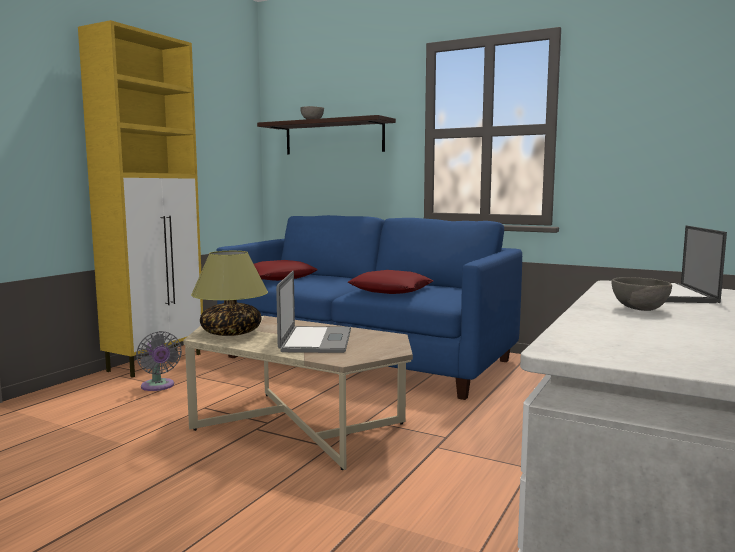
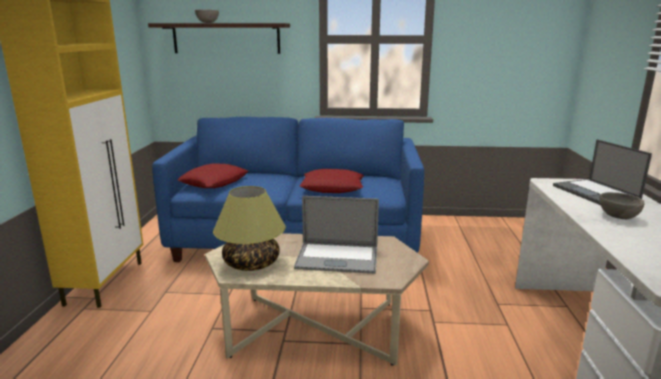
camera: 25 degrees left, 10 degrees up
grey fan [136,331,182,391] -> none
laptop [276,271,351,353] -> laptop turned 120 degrees clockwise [294,196,379,274]

